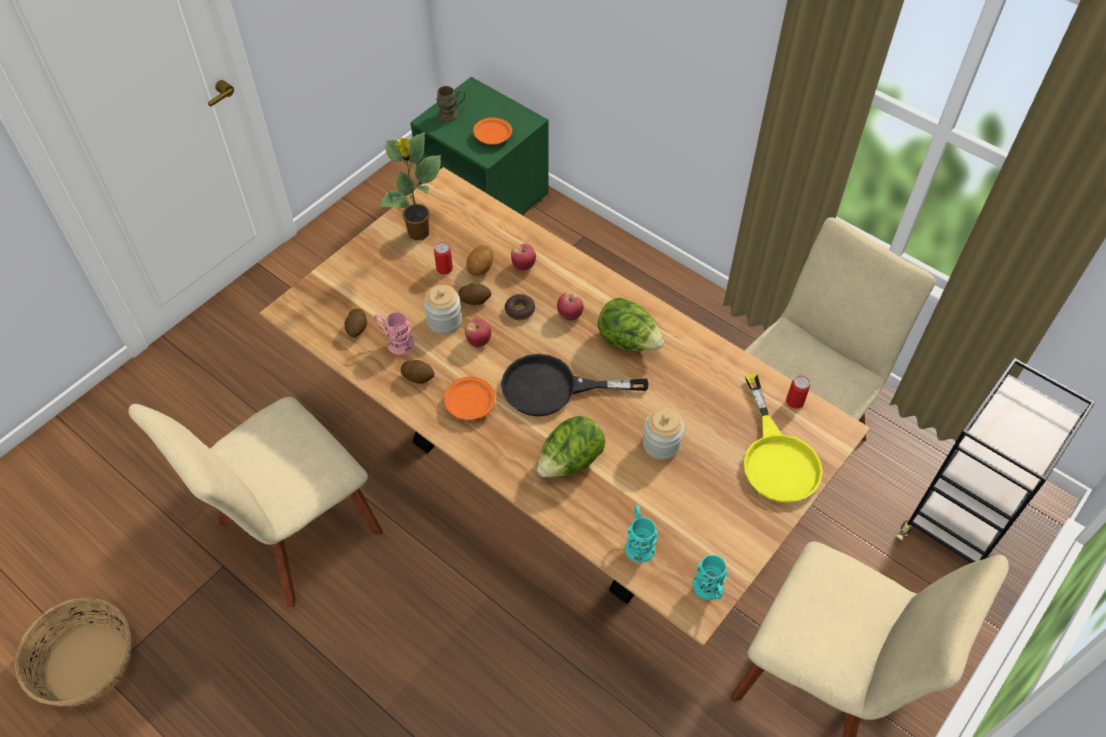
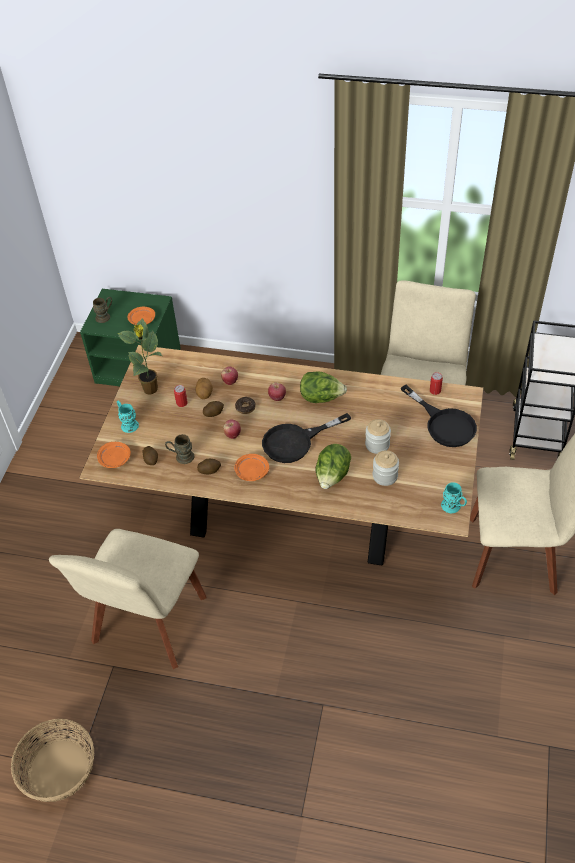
camera: 25 degrees left, 5 degrees down
pink mug [374,312,414,355] -> brown mug [165,434,194,464]
jar [424,285,462,334] -> jar moved to [373,450,399,486]
turquoise mug [625,505,657,562] -> turquoise mug moved to [117,401,139,433]
yellow frying pan [744,374,823,502] -> black frying pan [401,384,477,447]
none -> orange plate [97,442,131,468]

